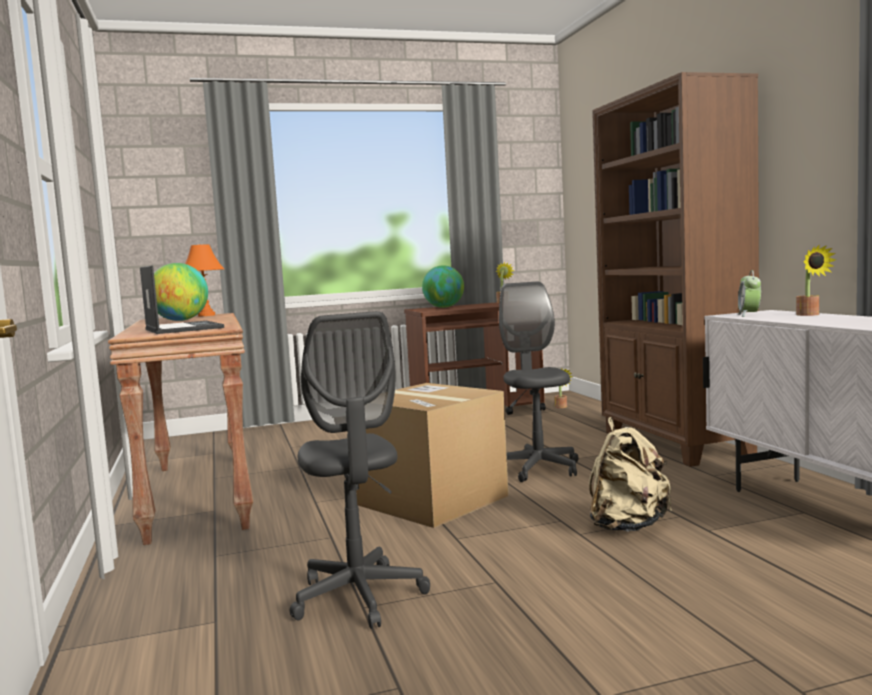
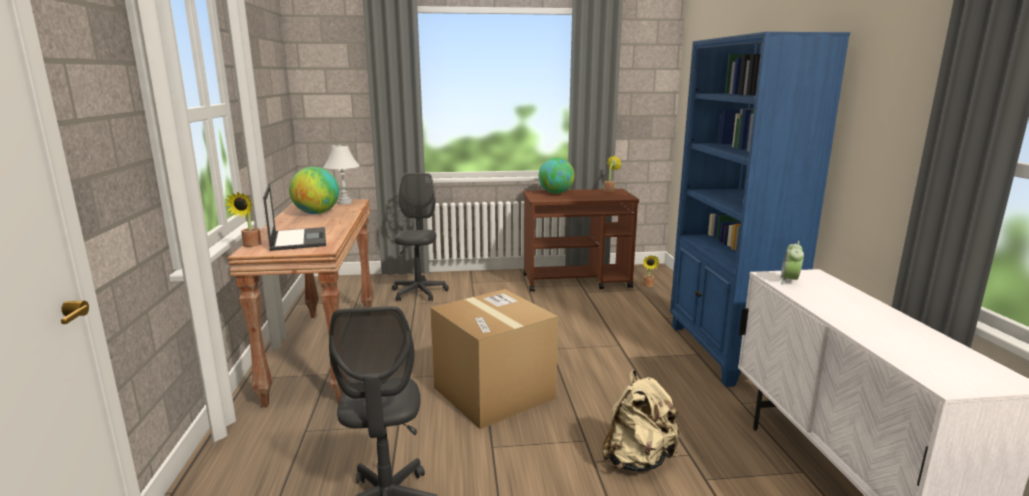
camera: 10 degrees right, 10 degrees up
orange table lamp [185,244,224,316] -> white table lamp [323,145,360,205]
grey office chair [499,282,579,482] -> grey office chair moved to [392,173,449,301]
brown bookcase [592,72,759,467] -> blue bookcase [670,32,850,387]
potted plant [796,244,836,316] -> potted plant moved to [225,192,261,247]

